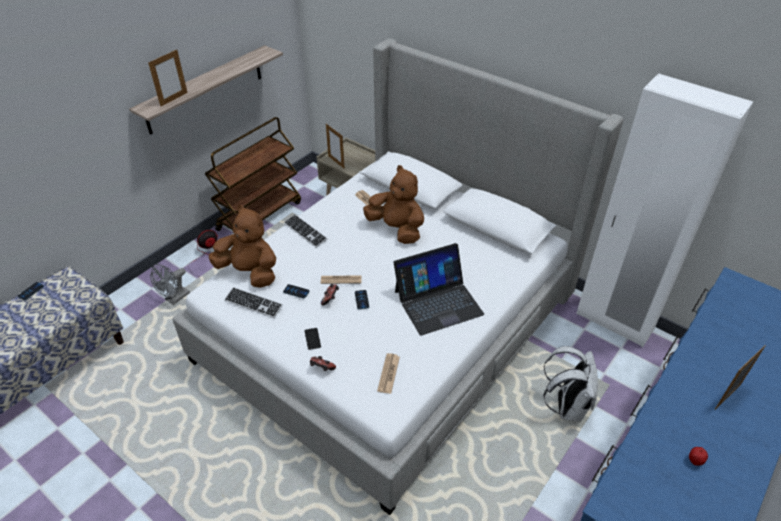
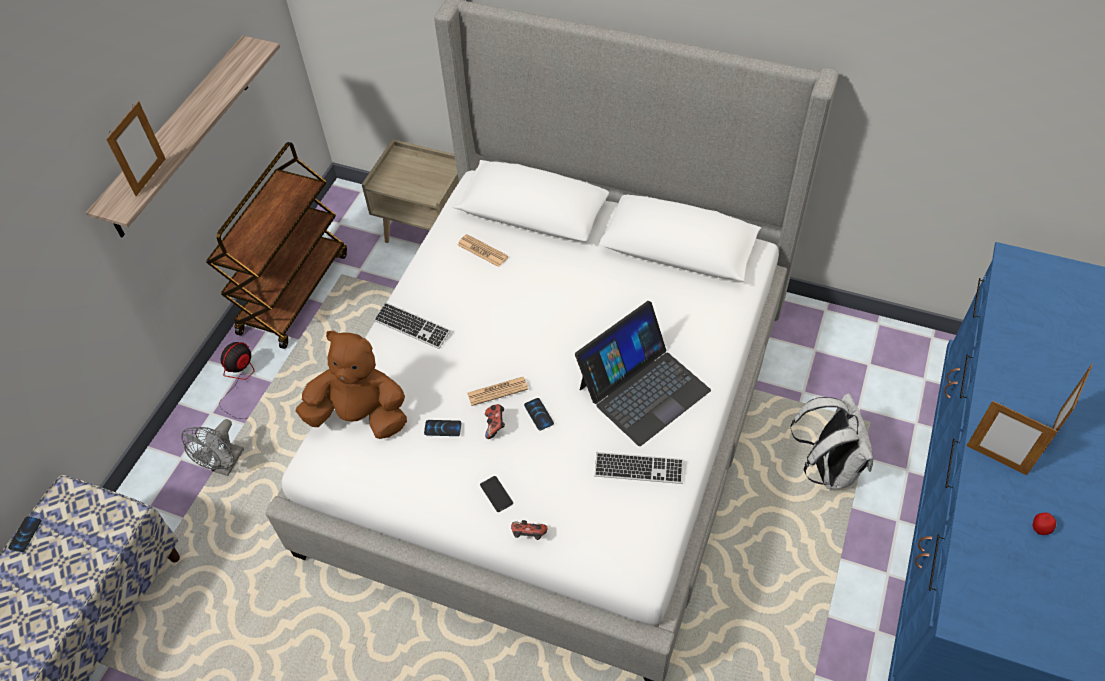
camera: 15 degrees left, 10 degrees up
keyboard [225,287,283,318] -> keyboard moved to [594,452,684,484]
picture frame [326,124,345,169] -> picture frame moved to [967,401,1058,475]
brown plush toy [363,165,424,244] -> none
newspaper [377,353,400,394] -> none
white wardrobe [576,73,753,347] -> none

